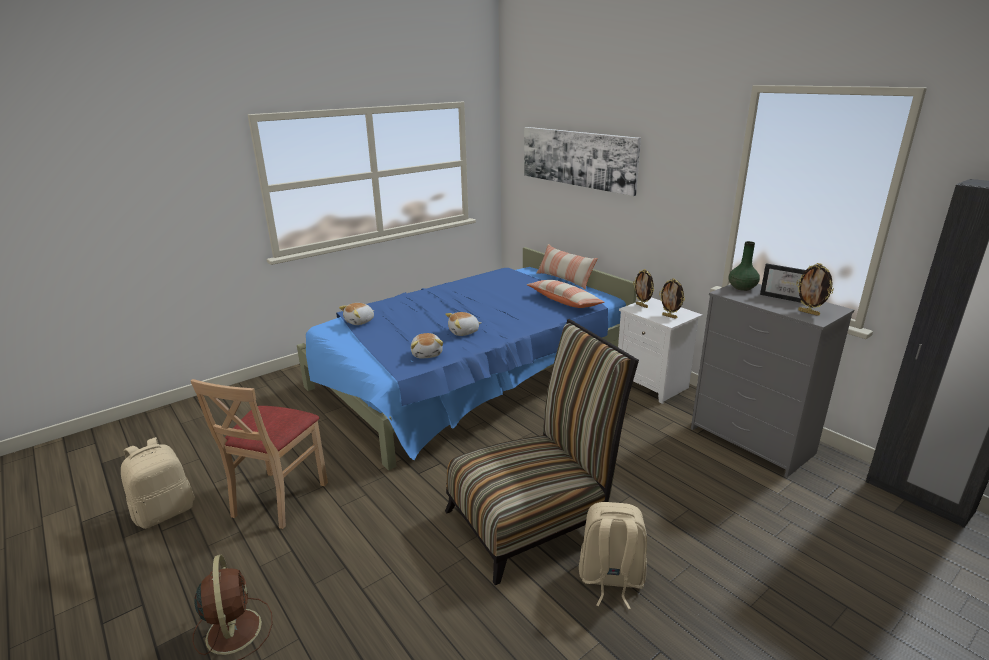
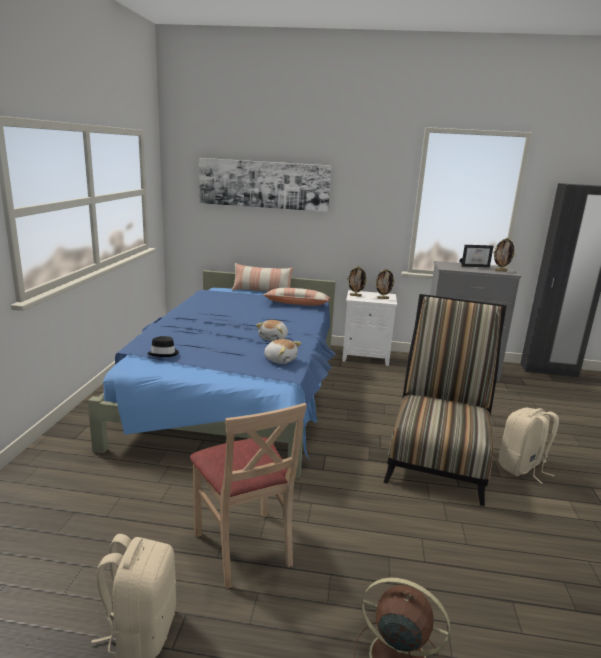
camera: 45 degrees left, 5 degrees down
plush toy [339,303,374,325] -> black hat [148,336,179,357]
green vase [728,241,760,291] -> none

